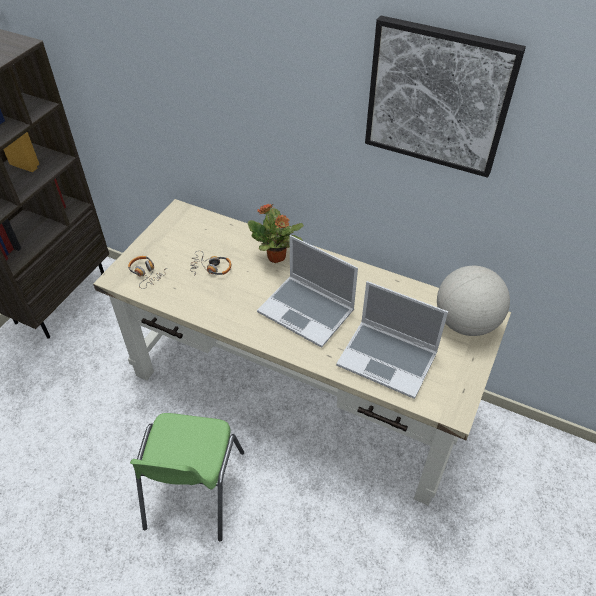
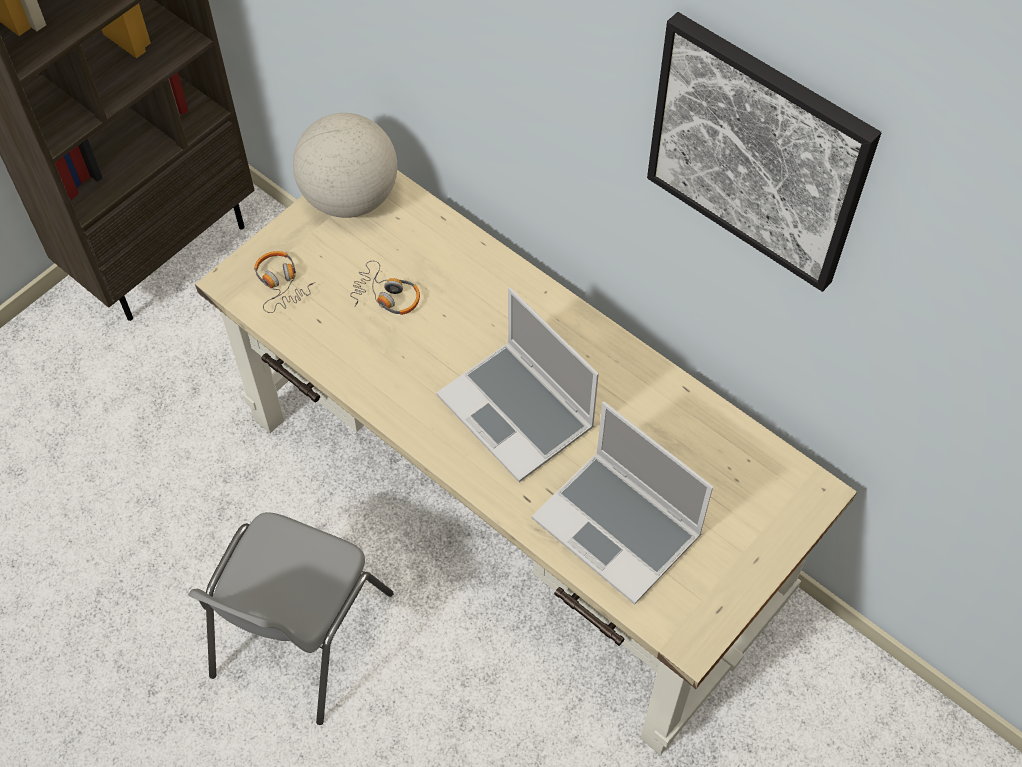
camera: 15 degrees right, 10 degrees up
green chair [130,413,244,541] -> grey chair [188,512,394,725]
potted plant [248,204,304,263] -> none
globe [437,266,510,336] -> globe moved to [293,113,397,218]

